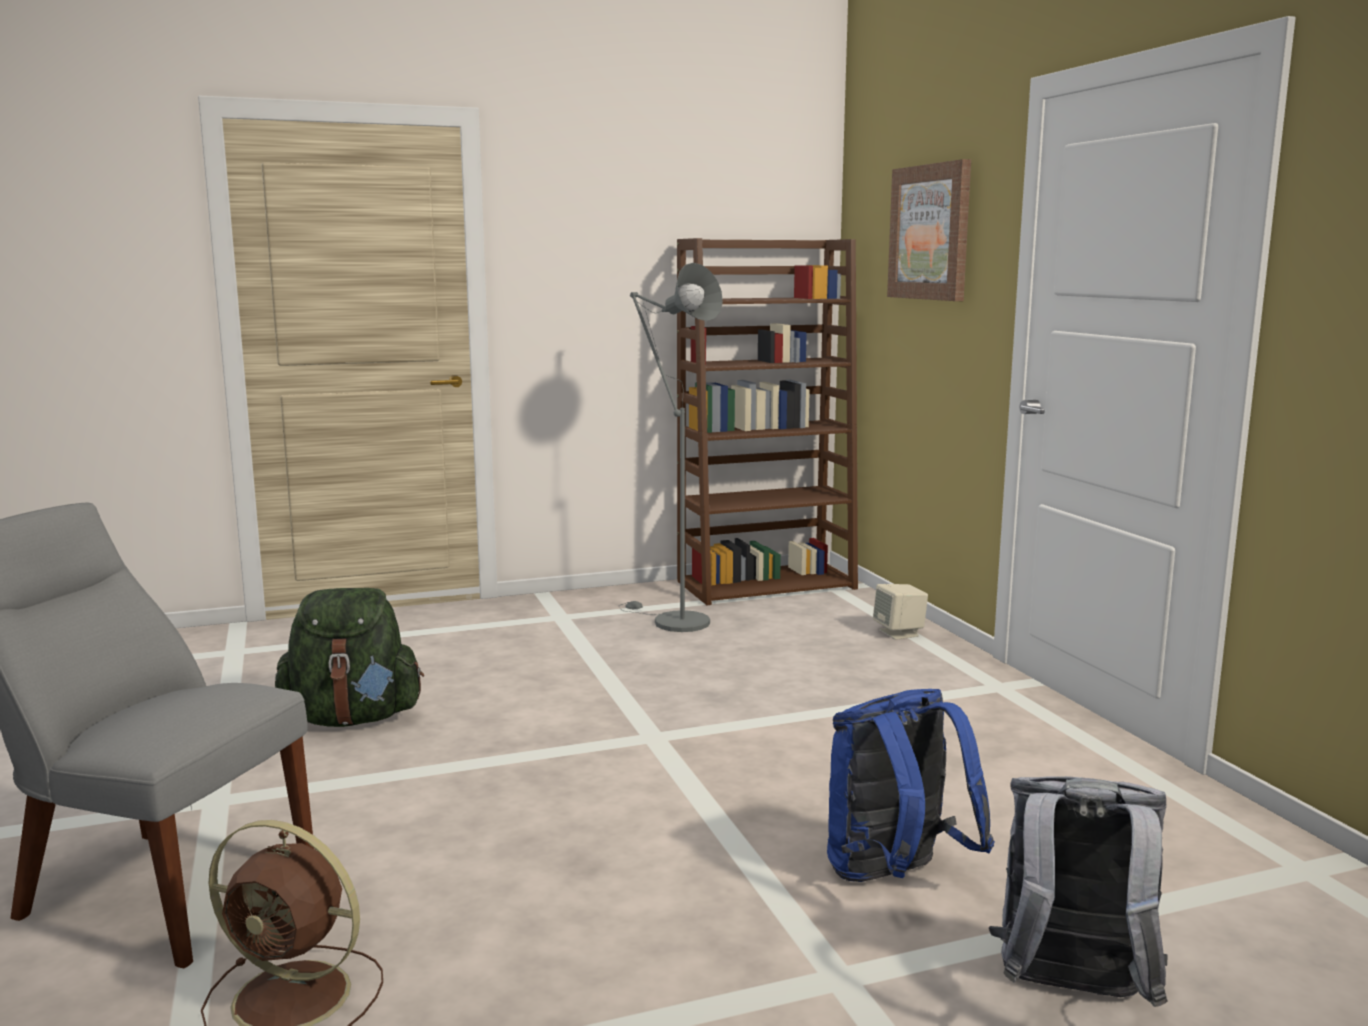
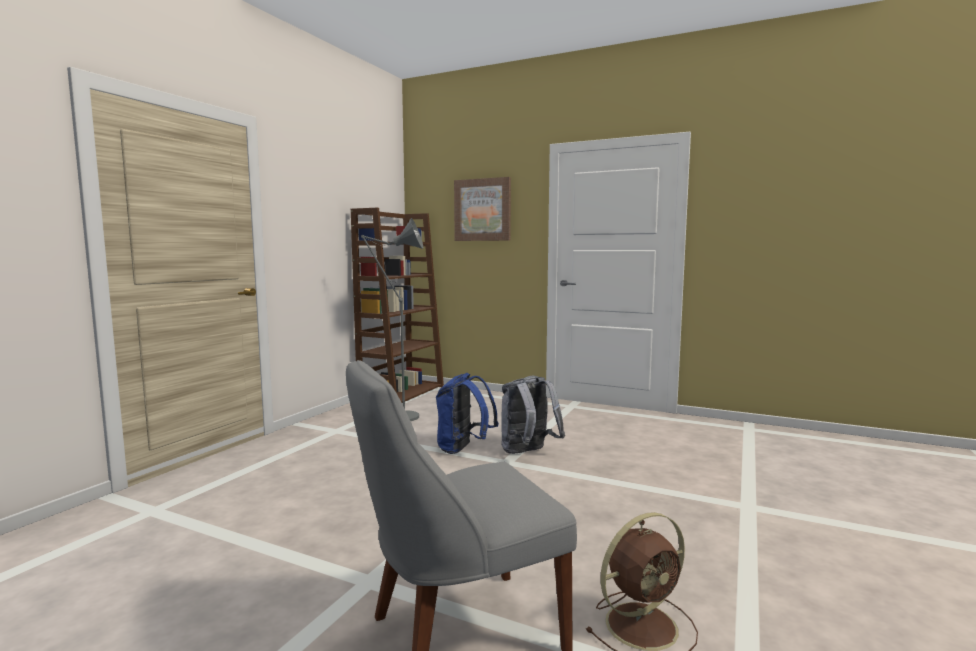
camera: 45 degrees left, 5 degrees down
green backpack [275,588,424,727] -> none
blue backpack [827,689,995,882] -> blue backpack moved to [436,373,499,454]
beige speaker [873,584,928,640] -> none
grey backpack [989,776,1168,1007] -> grey backpack moved to [501,376,565,454]

